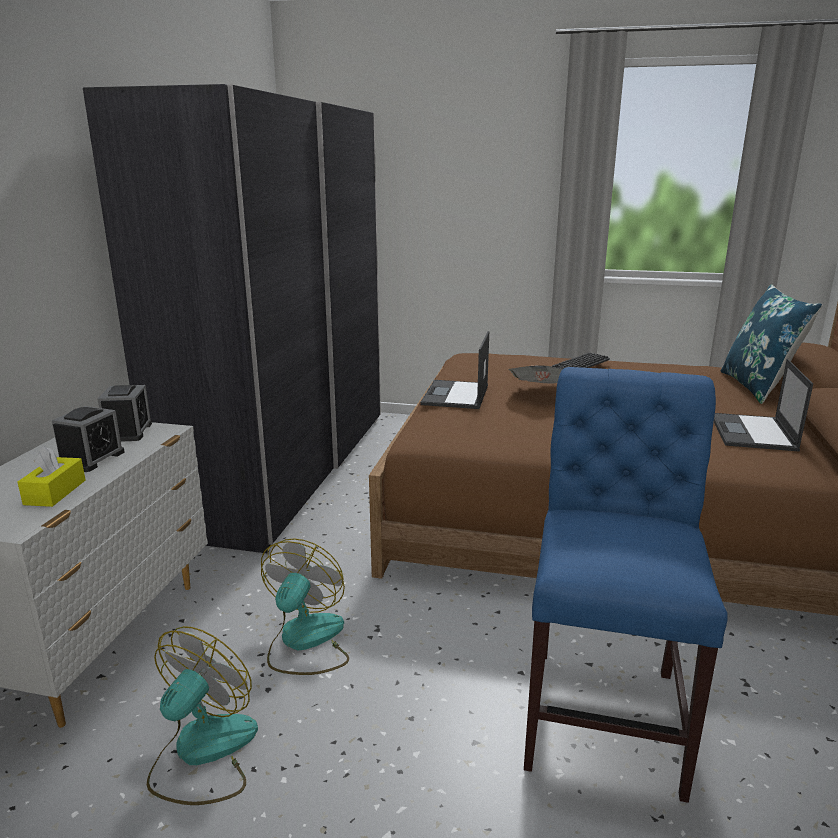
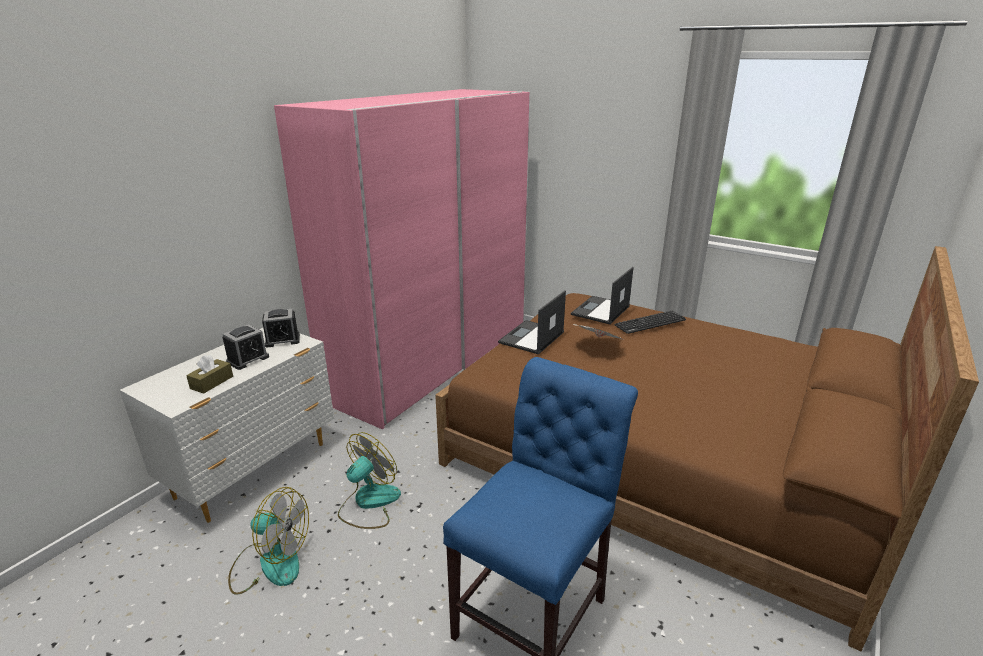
camera: 20 degrees right, 5 degrees up
yellow tissue box [17,446,85,507] -> brown tissue box [186,355,233,394]
grey wardrobe [83,84,381,553] -> pink wardrobe [274,89,530,429]
alarm clock [98,385,152,442] -> alarm clock turned 60 degrees clockwise [262,309,300,348]
fan [147,626,258,805] -> fan turned 60 degrees clockwise [228,487,309,595]
laptop [714,359,813,452] -> laptop moved to [571,267,634,324]
blue pillow [721,284,823,404] -> none

